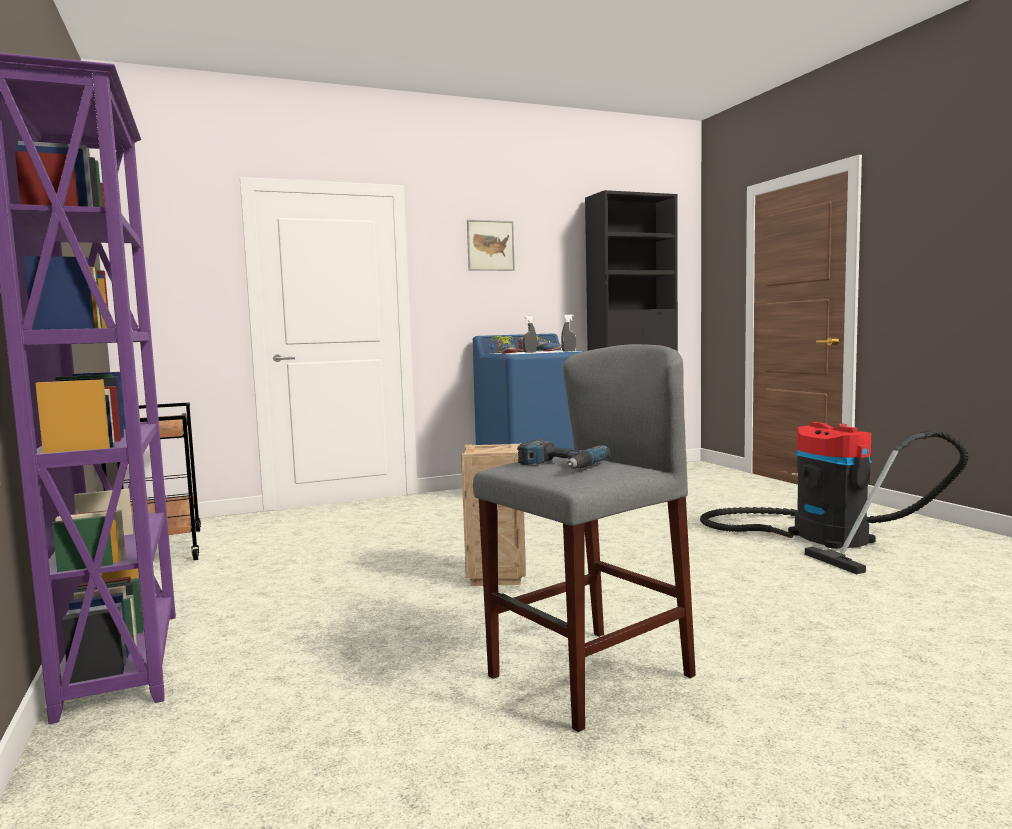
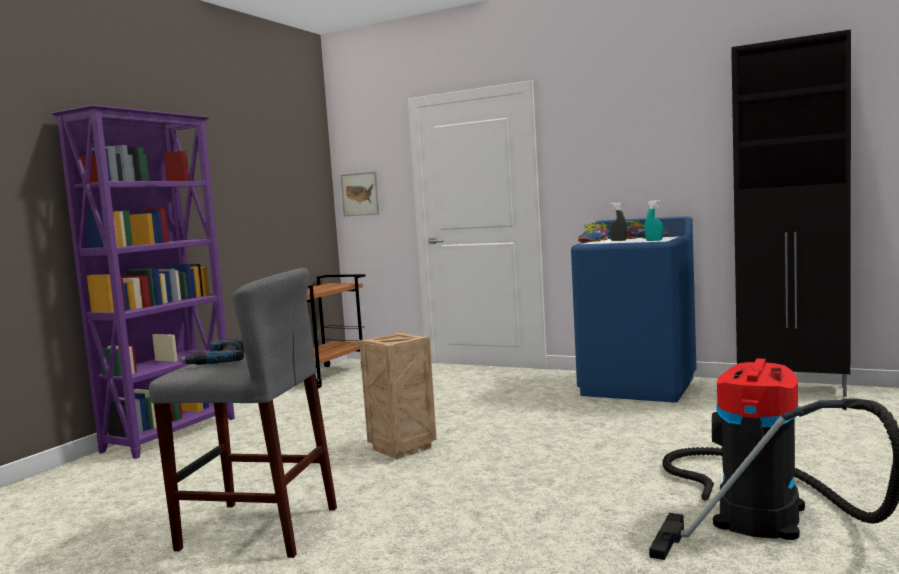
camera: 50 degrees right, 0 degrees up
picture [467,220,515,271] -> picture moved to [341,172,379,216]
grey spray bottle [561,315,576,352] -> turquoise spray bottle [645,200,663,241]

